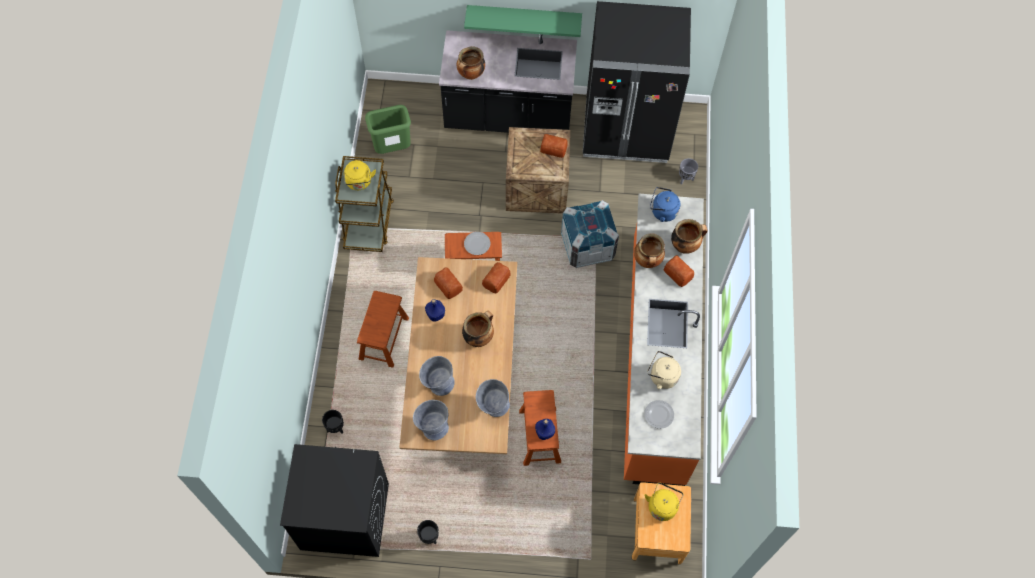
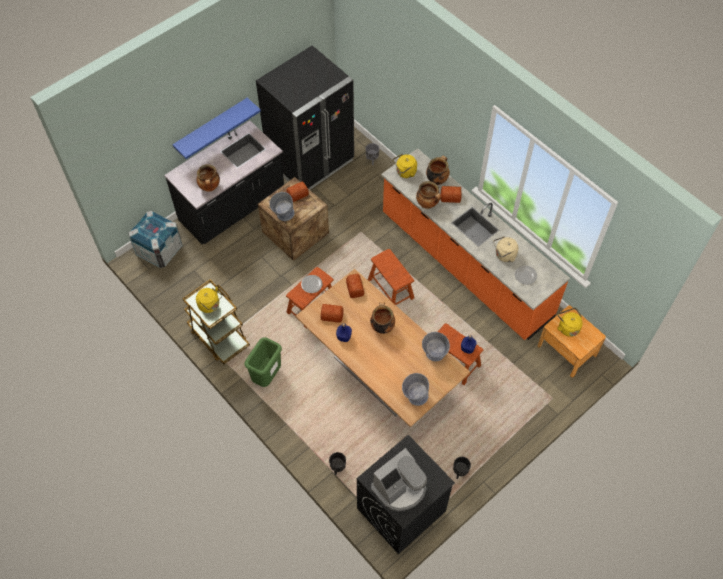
camera: 45 degrees left, 5 degrees down
brown stool [357,291,409,368] -> brown stool moved to [368,249,414,305]
green trash can [365,105,411,154] -> green trash can moved to [244,337,282,387]
grey bowl [419,356,455,396] -> grey bowl moved to [269,192,295,221]
green shelf [464,5,582,37] -> blue shelf [172,98,261,159]
crate [561,200,619,268] -> crate moved to [129,211,182,268]
blue kettle [650,187,680,222] -> yellow kettle [393,154,417,178]
none -> coffee machine [371,448,427,512]

